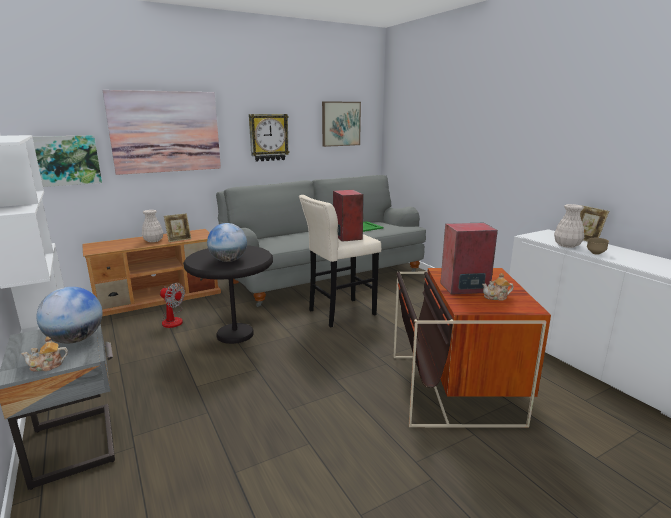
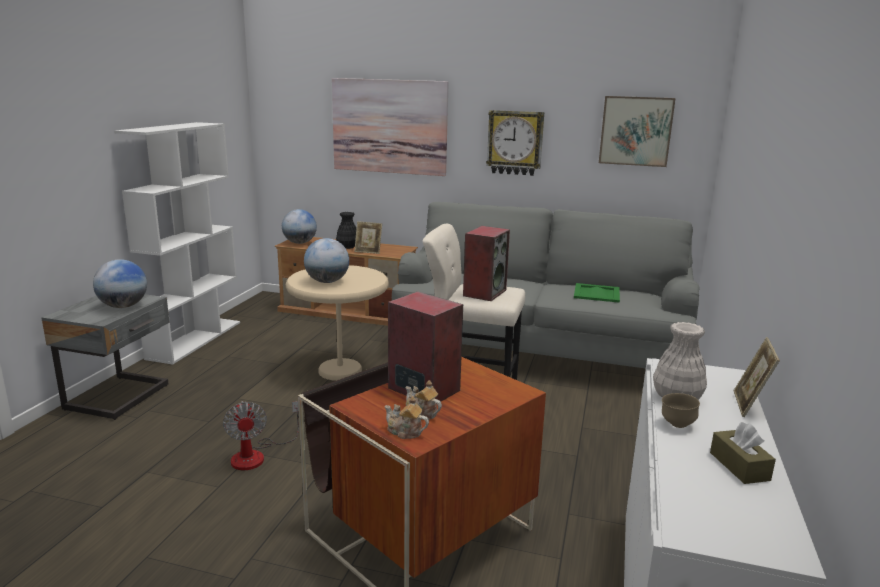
camera: 45 degrees right, 0 degrees up
teapot [21,336,68,372] -> teapot moved to [385,396,429,439]
picture [33,135,102,187] -> none
white vase [142,210,164,242] -> black vase [336,212,356,249]
fan [160,283,185,328] -> fan moved to [223,401,299,470]
black side table [183,245,273,344] -> beige side table [286,265,389,381]
none -> globe [282,209,317,244]
none -> brown tissue box [710,422,776,484]

